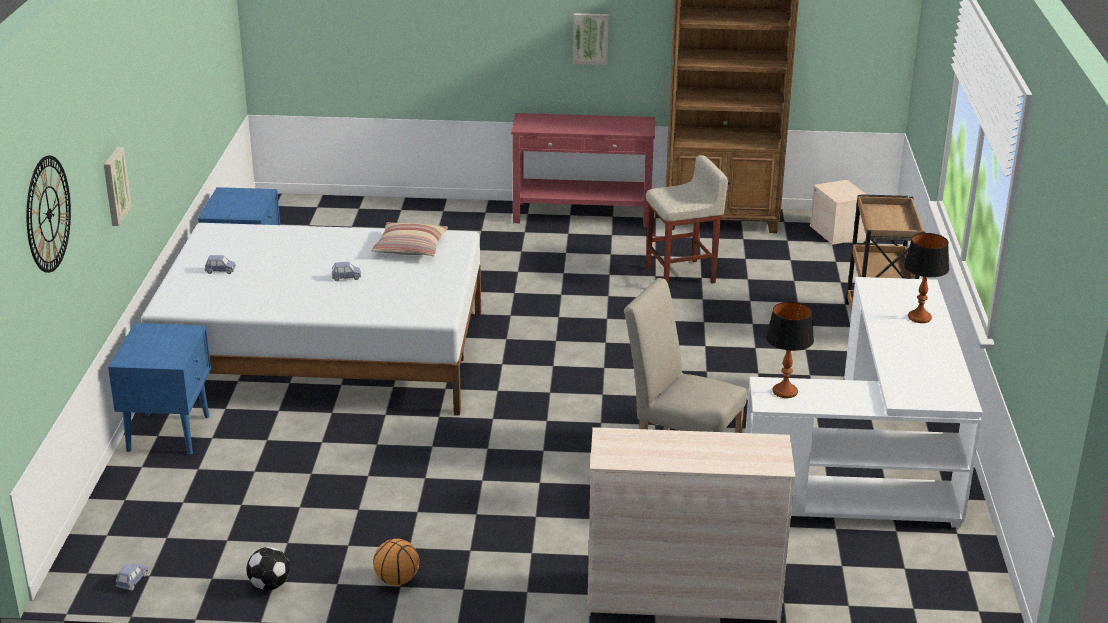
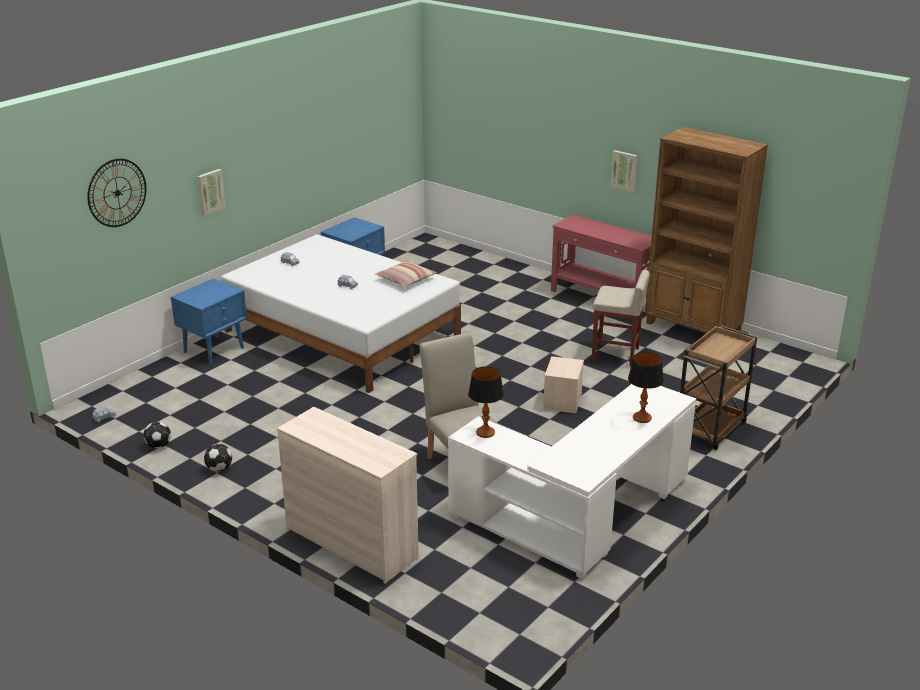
camera: 35 degrees right, 0 degrees up
basketball [373,539,419,585] -> football [204,444,232,472]
beige storage box [810,180,867,245] -> beige storage box moved to [543,356,584,413]

